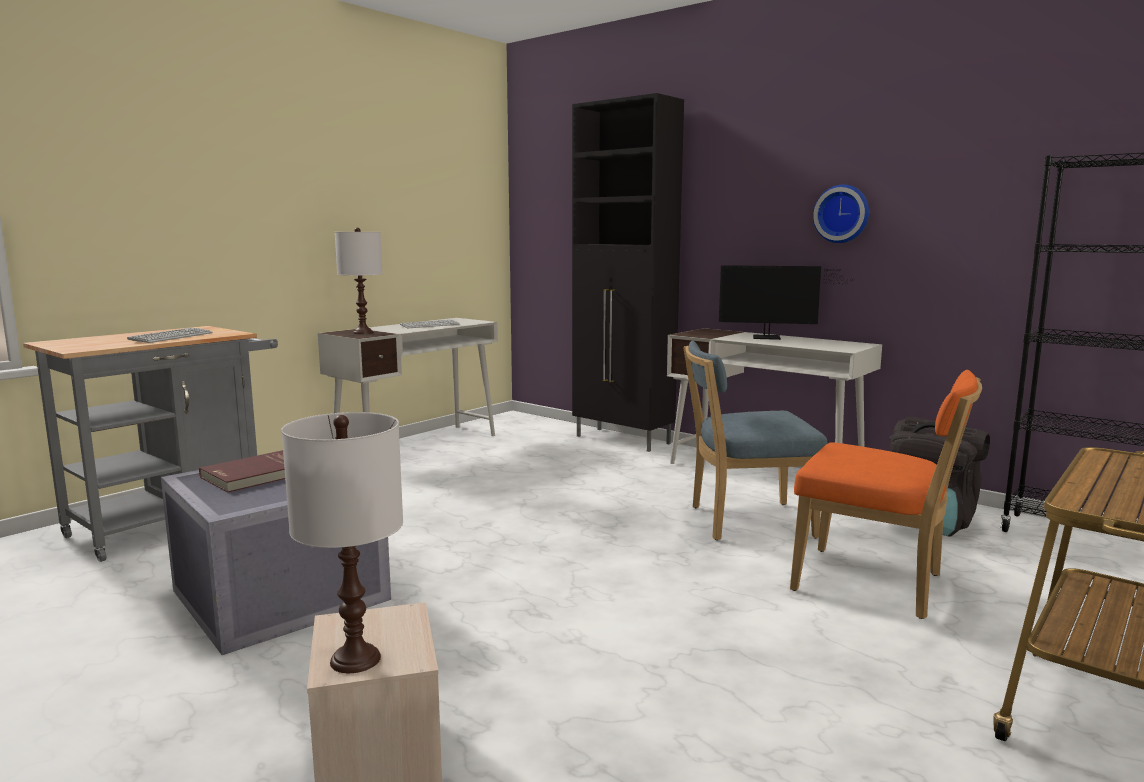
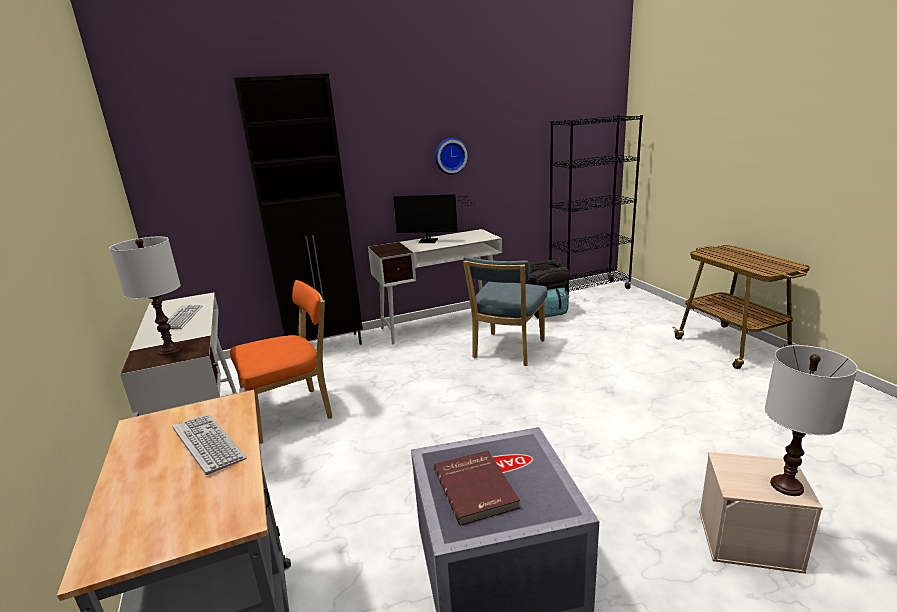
camera: 60 degrees left, 10 degrees up
monitor [719,265,849,340] -> monitor turned 60 degrees clockwise [393,194,472,243]
orange chair [790,370,982,619] -> orange chair moved to [230,280,332,444]

